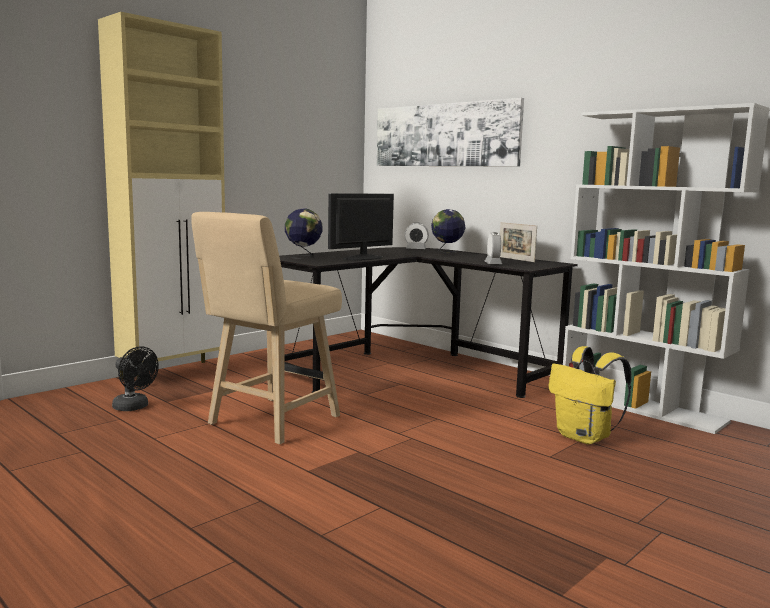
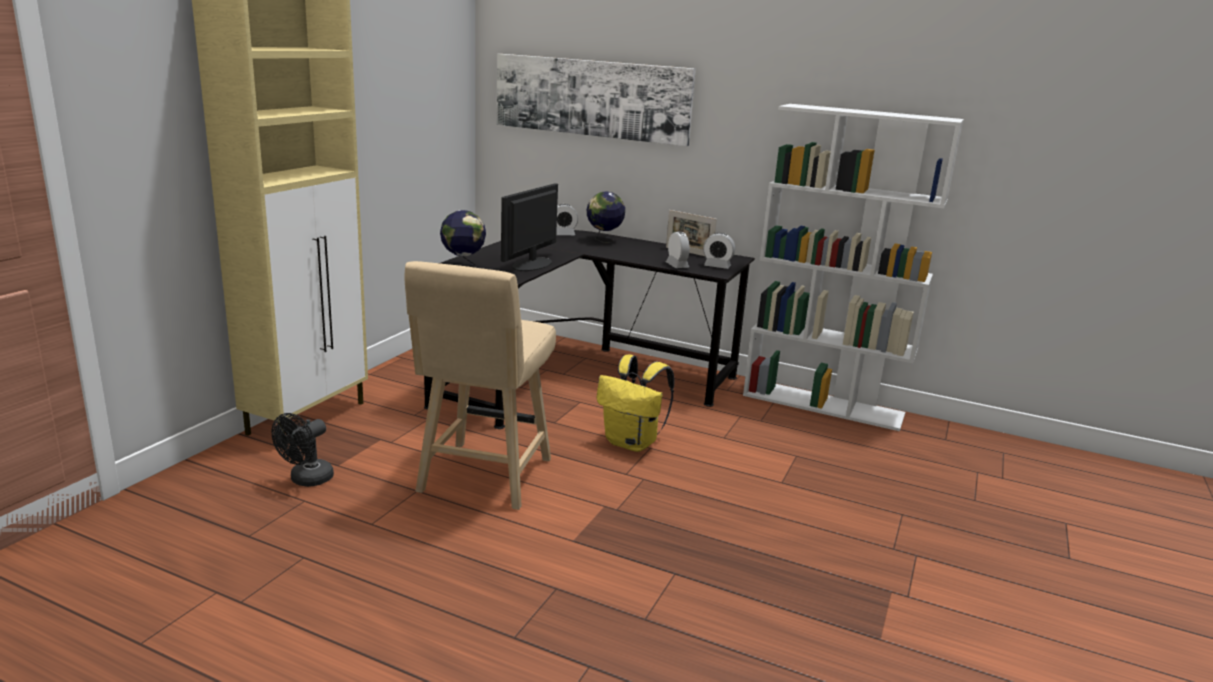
camera: 20 degrees left, 10 degrees up
black fan [112,346,159,411] -> black fan turned 105 degrees clockwise [272,413,334,487]
yellow backpack [548,346,631,444] -> yellow backpack moved to [596,354,674,452]
none -> alarm clock [703,233,735,269]

